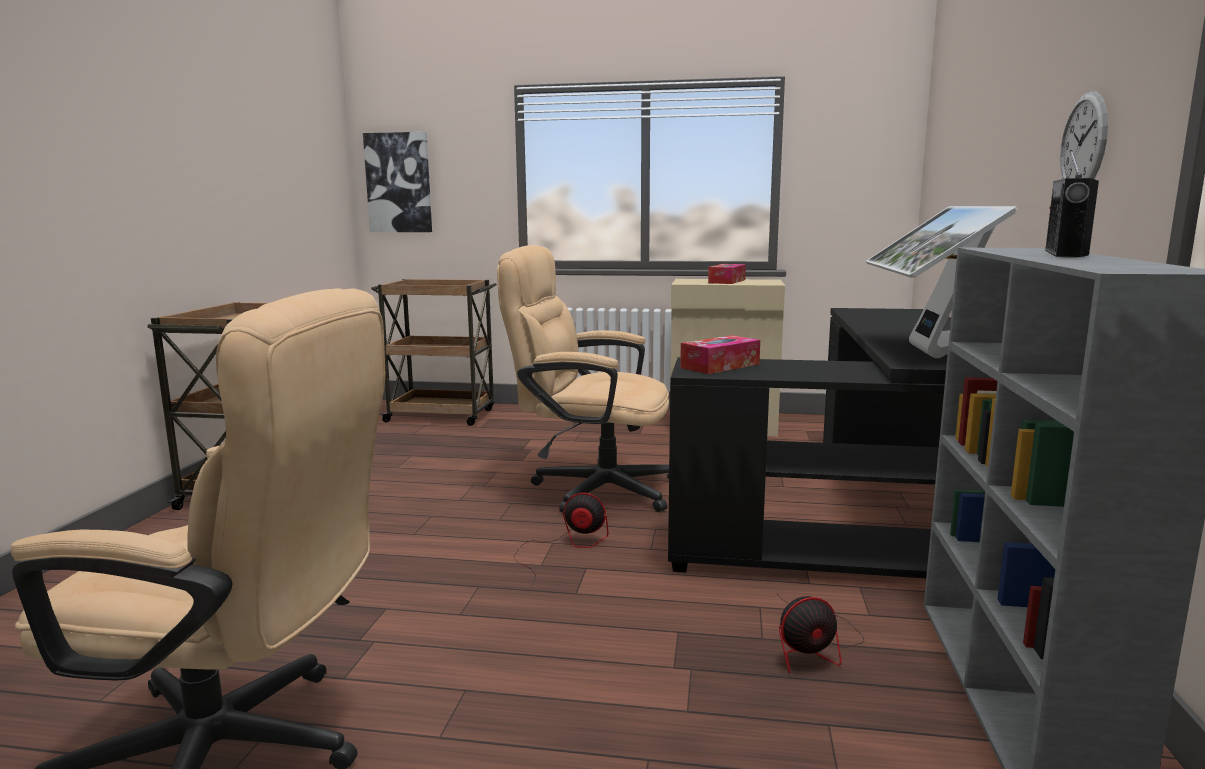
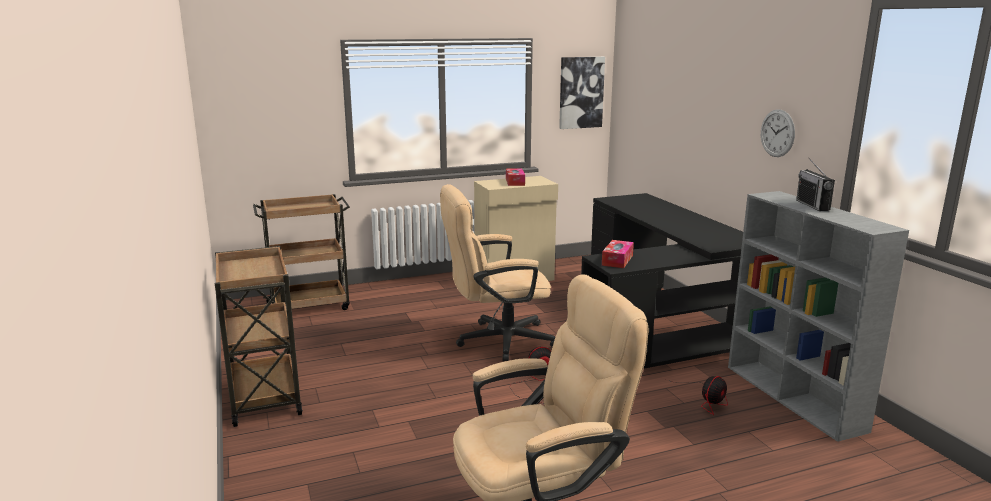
camera: 30 degrees left, 5 degrees up
picture [363,132,432,232] -> picture moved to [559,57,605,129]
monitor [866,206,1018,358] -> none

